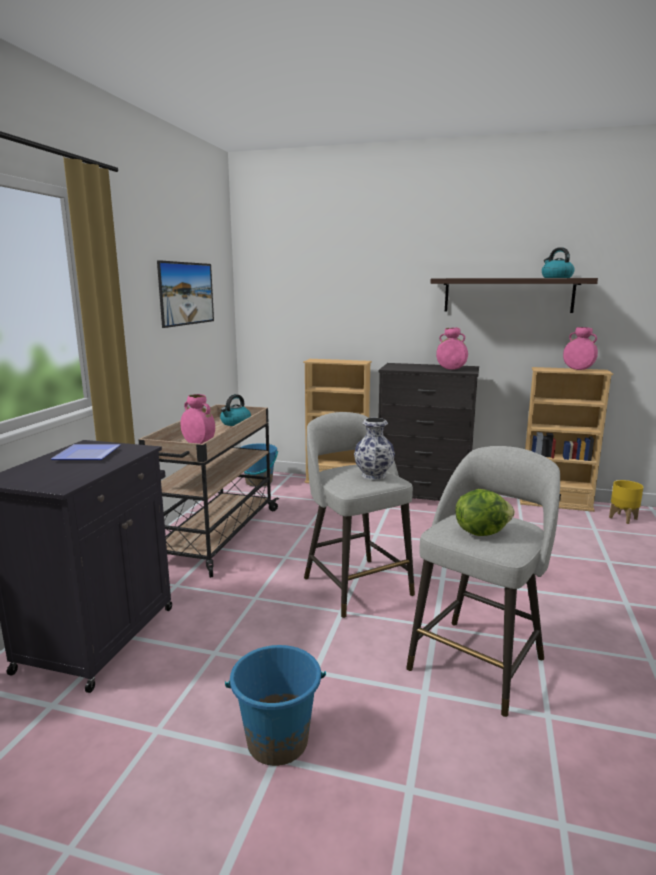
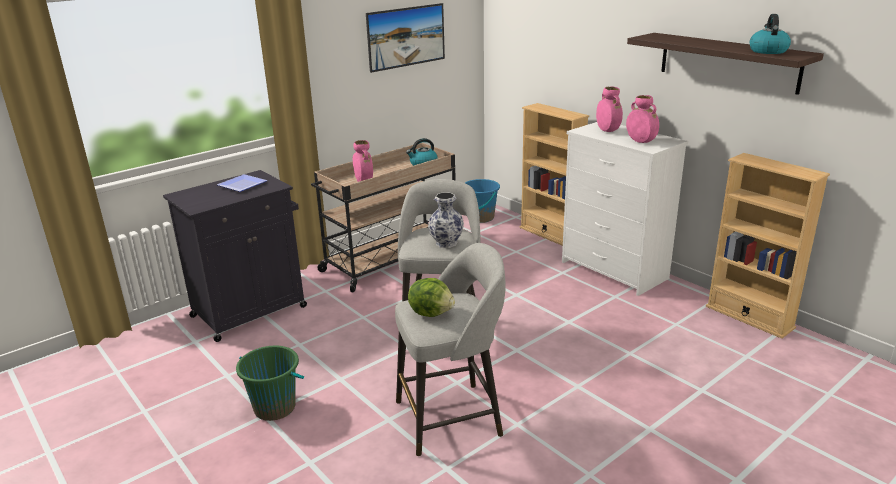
camera: 35 degrees right, 10 degrees up
blue bucket [225,645,326,766] -> green bucket [236,346,304,421]
black dresser [378,363,479,501] -> white dresser [562,122,688,296]
pink vase [563,327,598,370] -> pink vase moved to [596,87,623,132]
yellow planter [609,480,643,524] -> none

